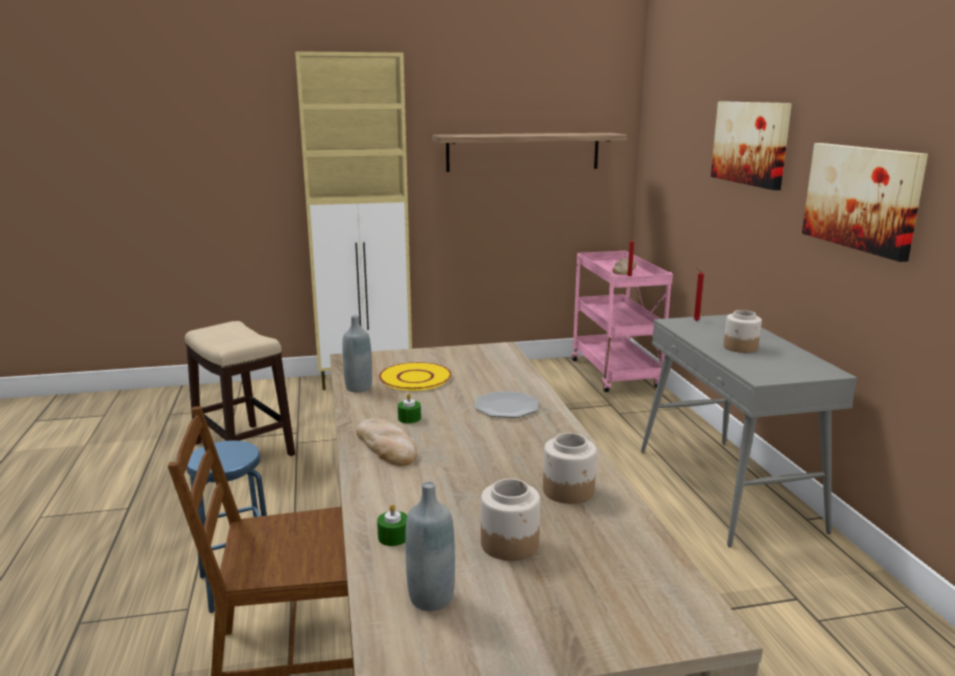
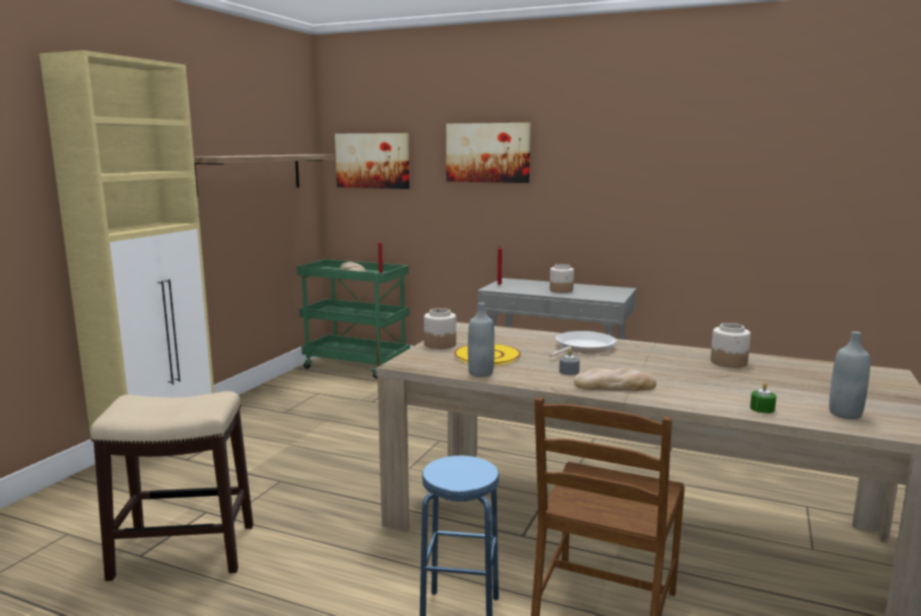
camera: 55 degrees left, 5 degrees down
green candle [398,393,421,424] -> grey candle [559,349,580,375]
plate [474,391,539,418] -> frying pan [548,331,617,357]
jar [481,479,540,561] -> jar moved to [424,308,456,349]
pink cart [572,251,673,392] -> green cart [297,259,410,379]
picture [802,143,928,262] -> picture moved to [335,133,410,189]

